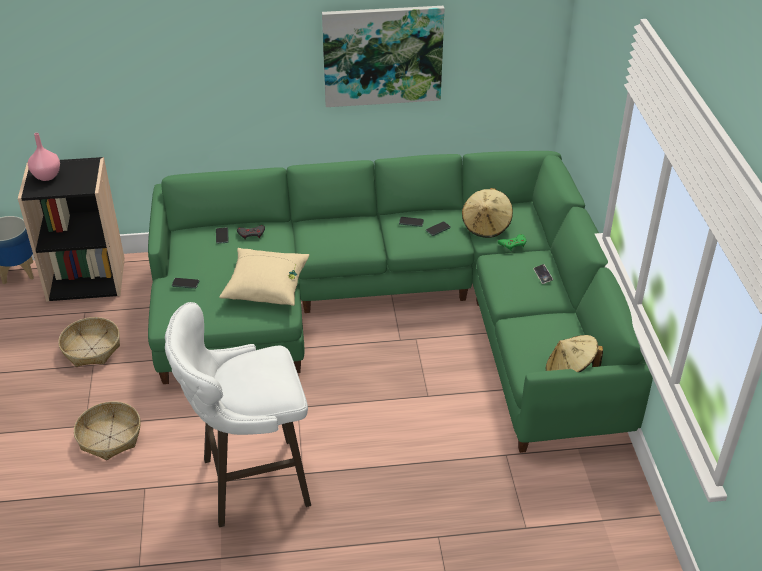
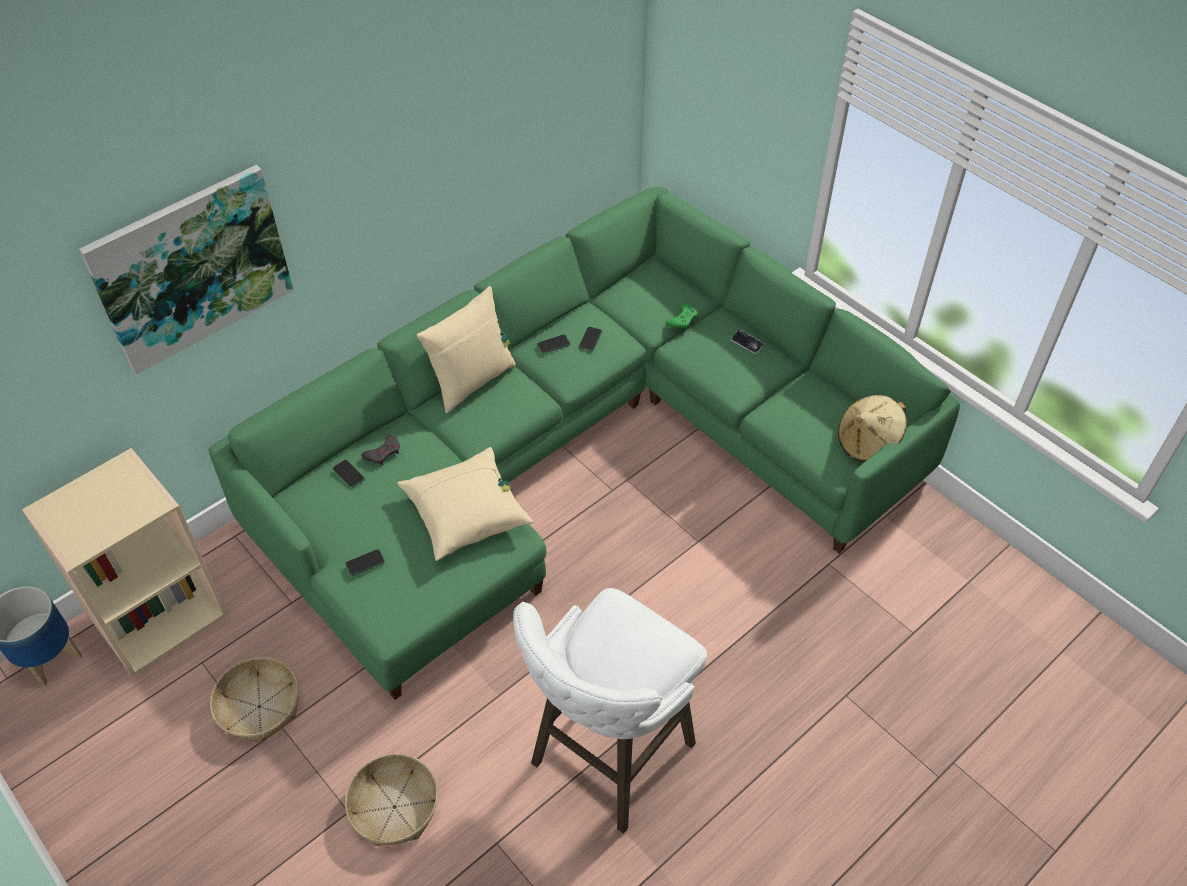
camera: 35 degrees left, 10 degrees up
black bookcase [18,157,125,302] -> beige bookcase [22,448,228,677]
pink vase [28,133,60,181] -> none
picture [322,6,444,107] -> picture moved to [79,165,293,374]
beige hat [462,188,513,238] -> none
none -> beige pillow [416,286,516,413]

